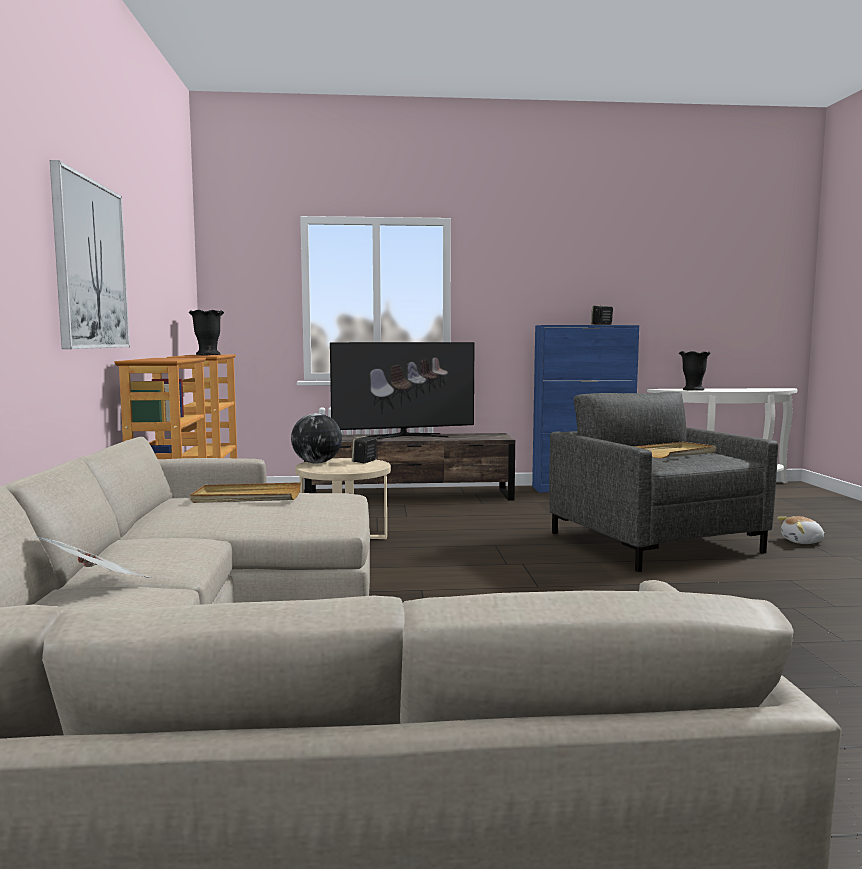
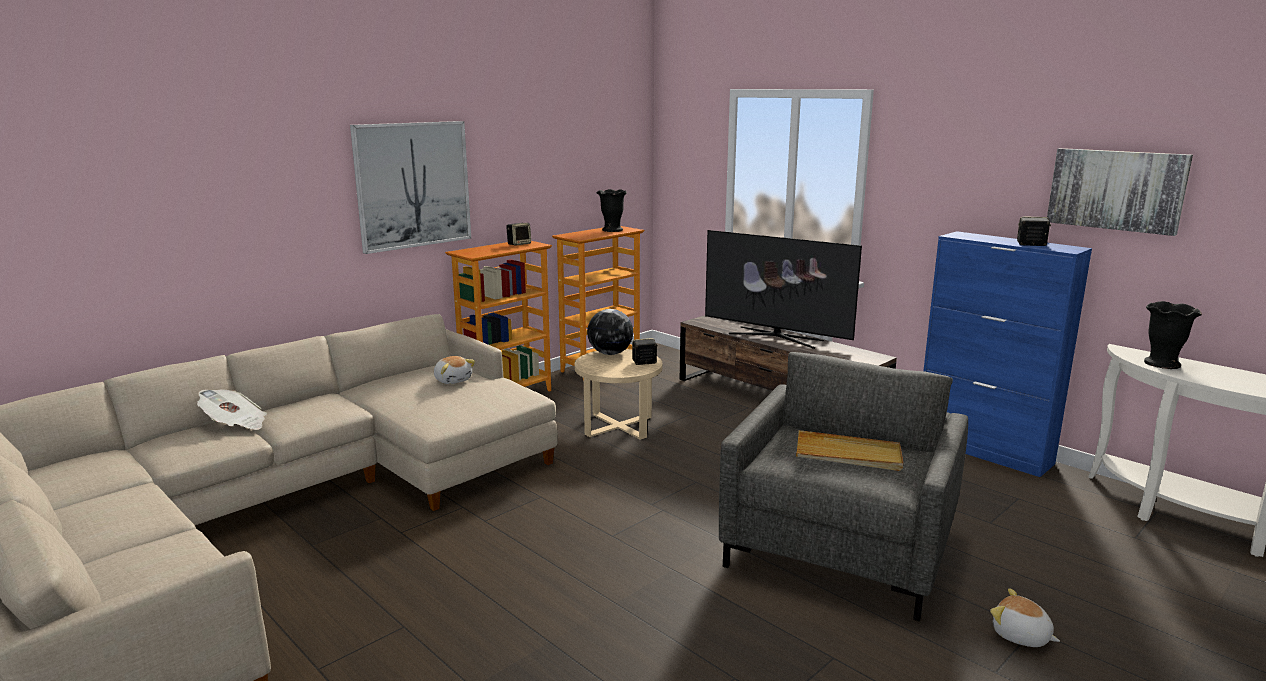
camera: 50 degrees right, 10 degrees up
beige tray [190,482,301,503] -> plush toy [434,356,475,384]
none -> speaker [506,223,531,245]
none -> picture [1047,148,1193,236]

